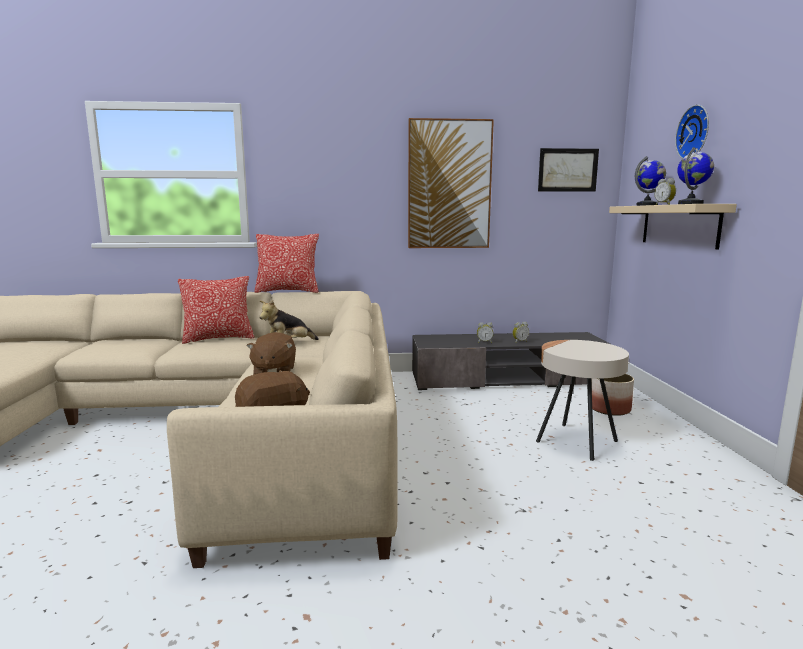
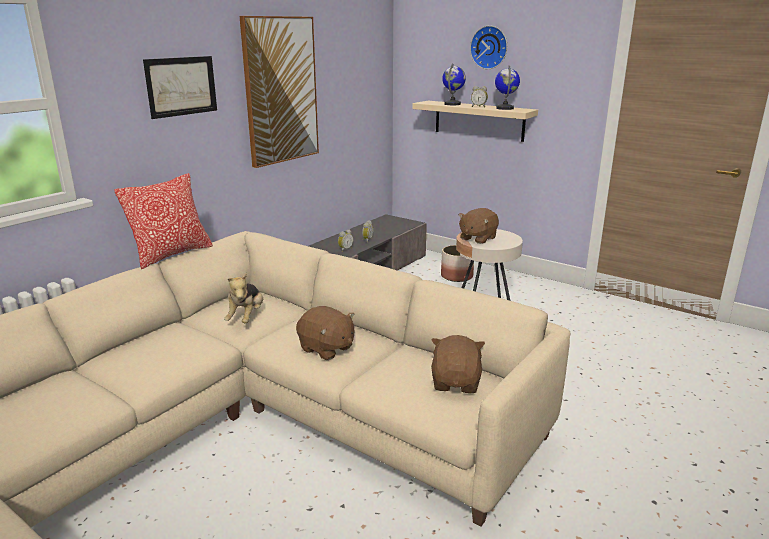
camera: 50 degrees left, 10 degrees up
pillow [178,276,254,344] -> none
picture [538,148,599,192] -> picture moved to [143,56,217,119]
none -> brown plush toy [459,208,499,244]

